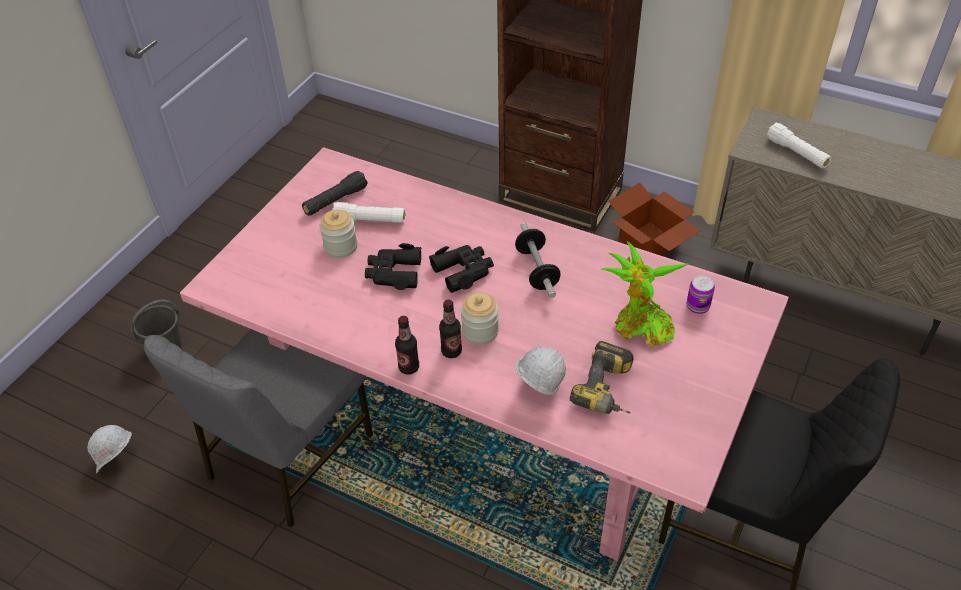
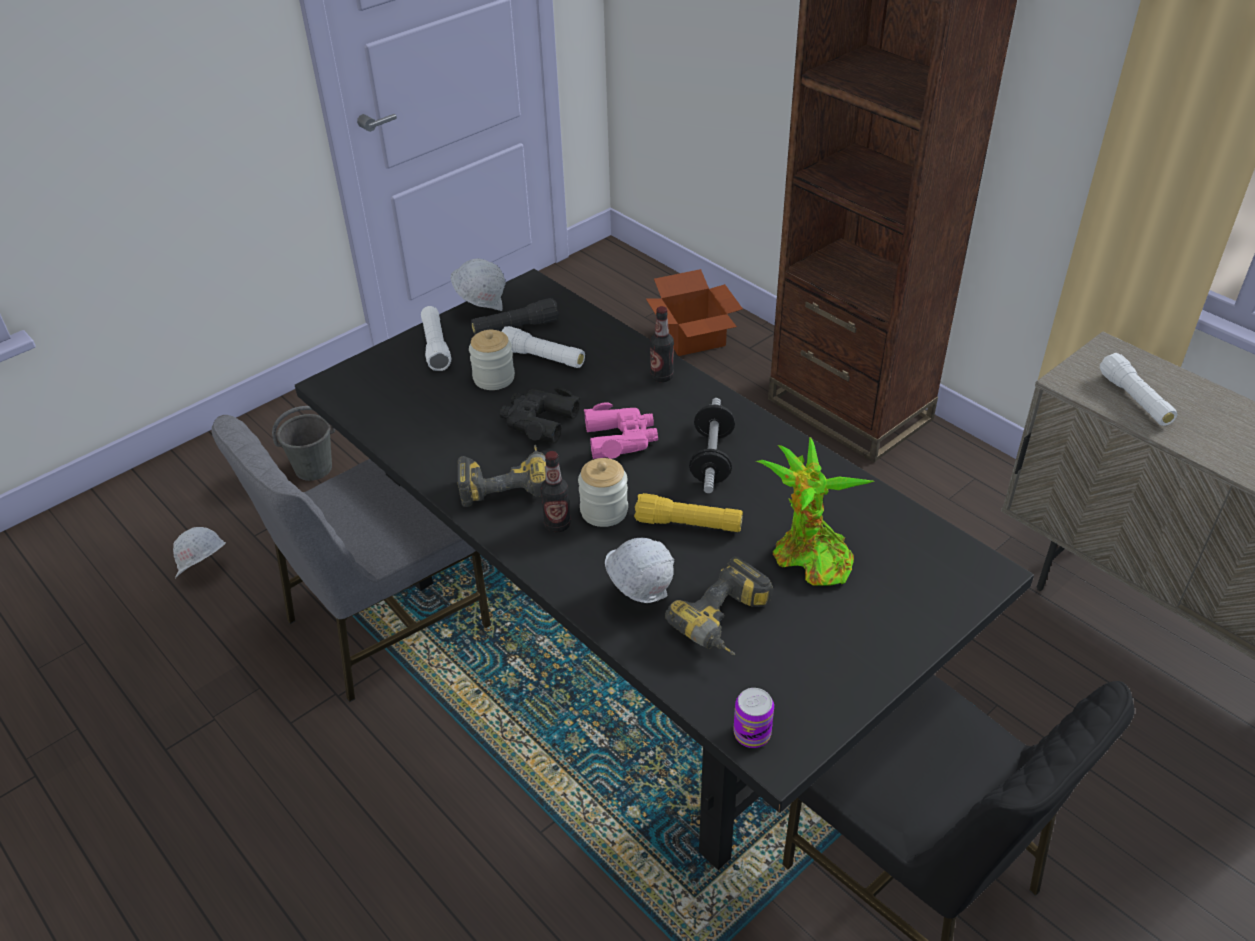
camera: 20 degrees right, 5 degrees down
pink dining table [180,147,789,561] -> black dining table [295,269,1034,870]
bottle [395,316,419,375] -> bottle moved to [650,306,674,382]
black binoculars [429,245,494,293] -> pink binoculars [584,402,658,459]
cardboard box [608,183,701,256] -> cardboard box moved to [646,269,743,356]
can [687,276,715,314] -> can moved to [733,688,774,748]
none -> white flashlight [421,306,451,371]
none -> white hard hat [451,259,506,311]
none -> power drill [457,445,546,507]
none -> yellow flashlight [634,493,743,532]

